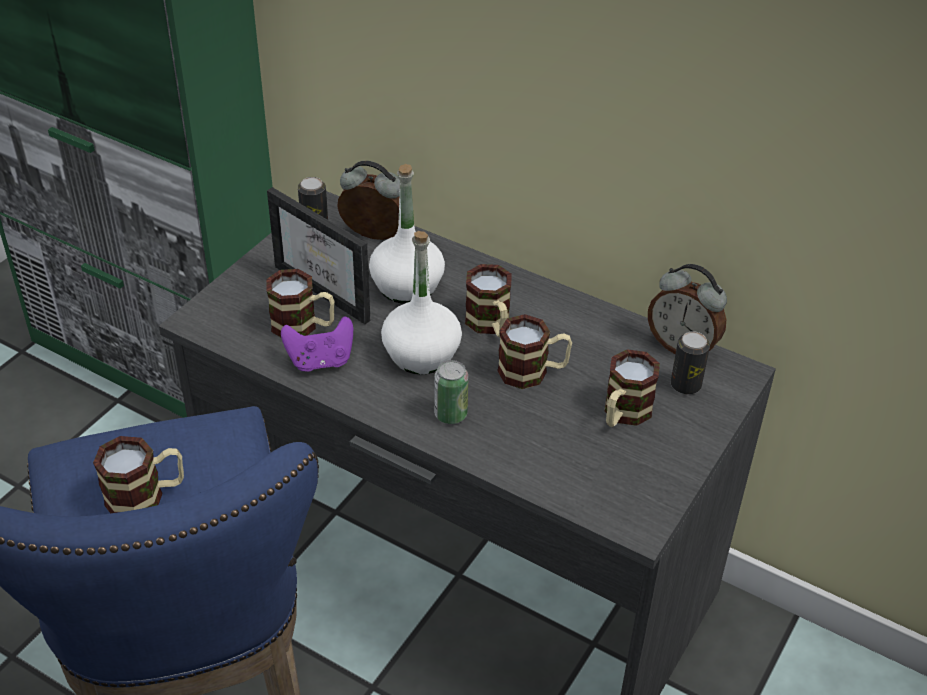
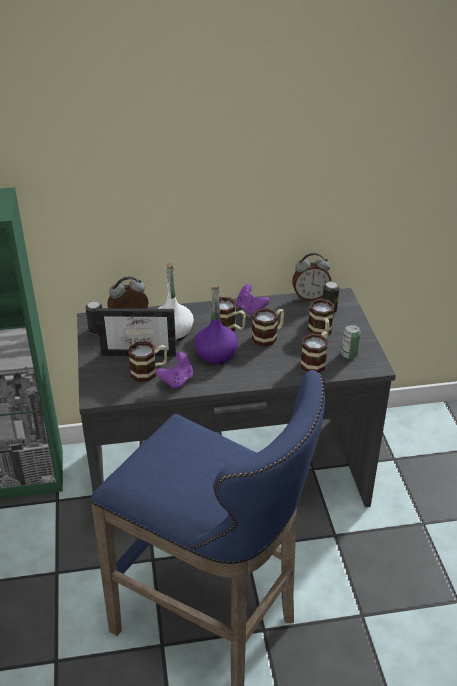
camera: 40 degrees left, 5 degrees down
mug [93,436,184,513] -> mug moved to [300,332,328,373]
white bottle [381,231,462,375] -> purple bottle [194,285,238,364]
can [434,360,469,424] -> can moved to [341,324,361,359]
none -> purple game controller [236,284,270,315]

